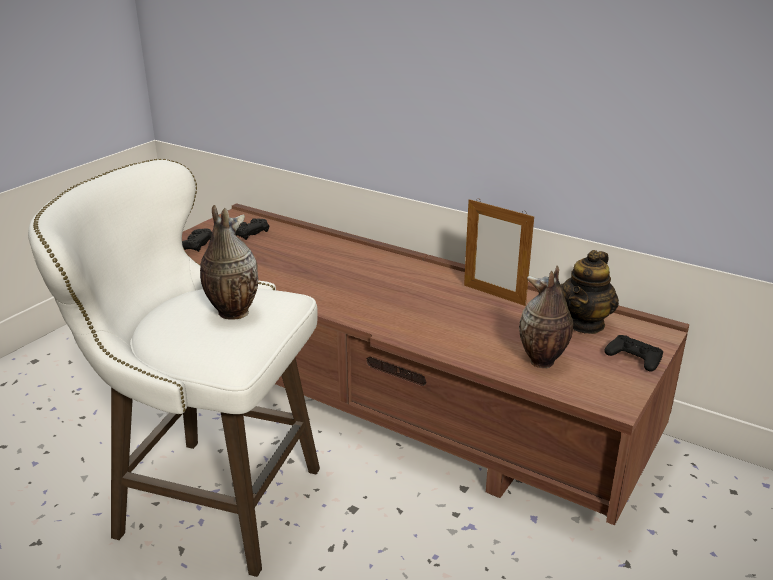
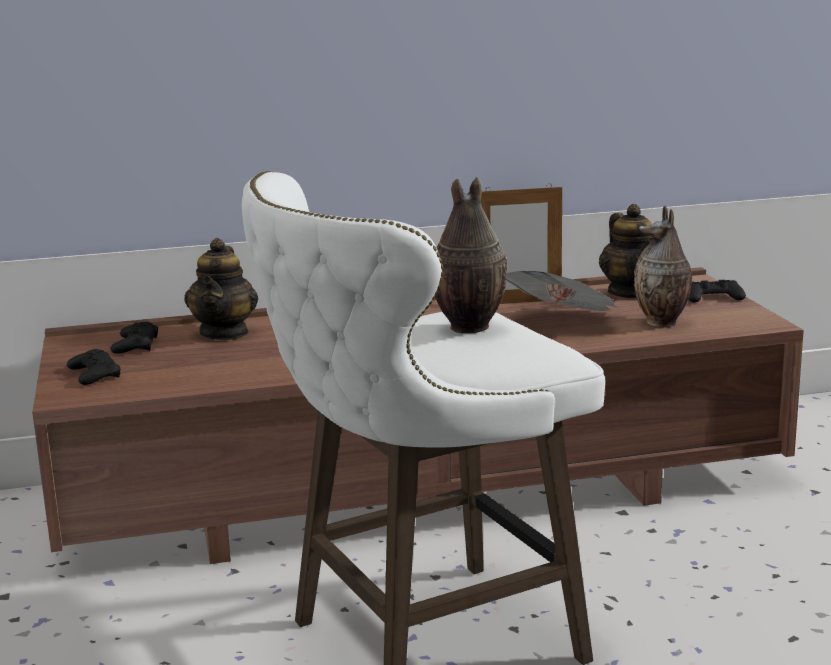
camera: 45 degrees left, 10 degrees down
none -> teapot [184,238,258,340]
none -> newspaper [506,271,616,311]

